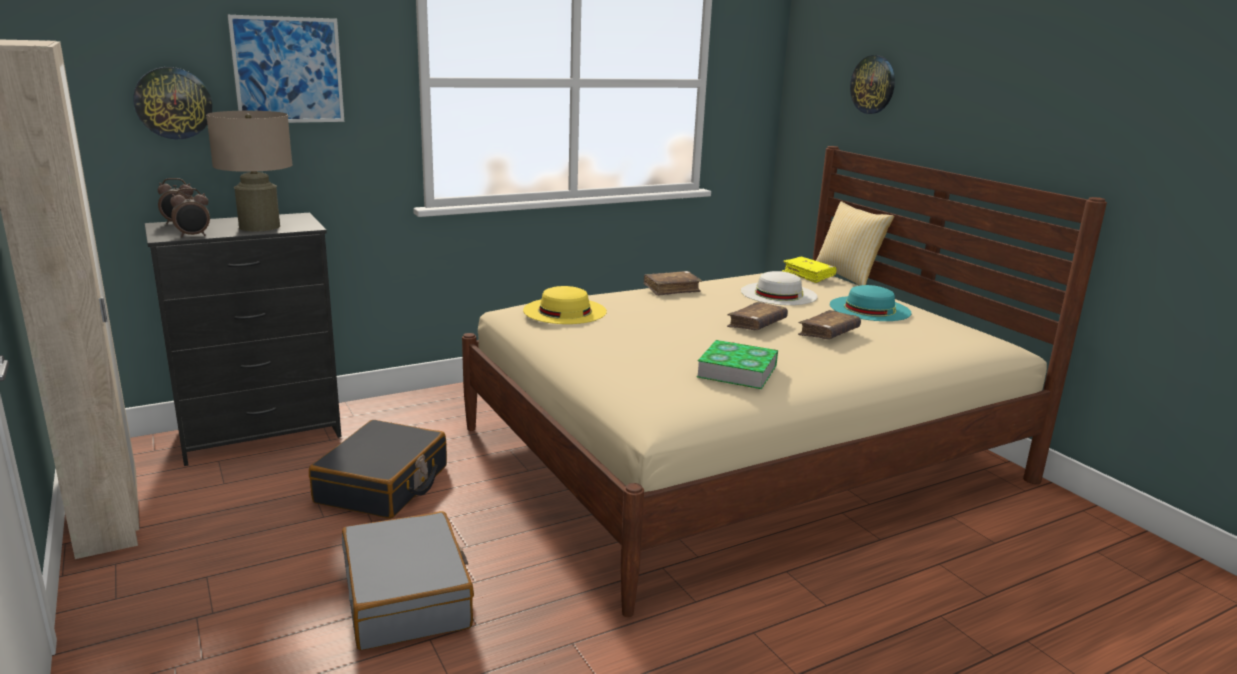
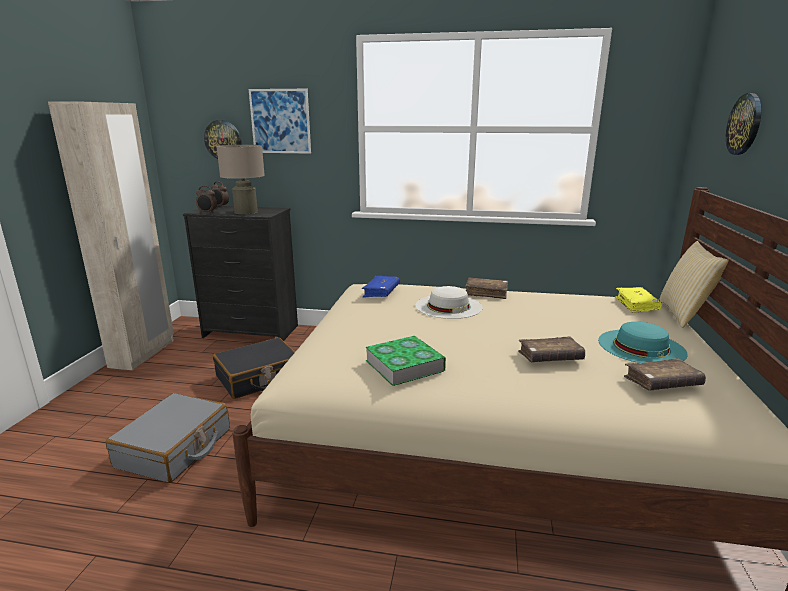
camera: 40 degrees right, 0 degrees up
yellow hat [523,286,607,324] -> blue book [362,276,400,298]
brown book [727,302,788,330] -> brown book moved to [624,358,706,391]
white hat [741,271,818,305] -> white hat moved to [416,286,482,319]

